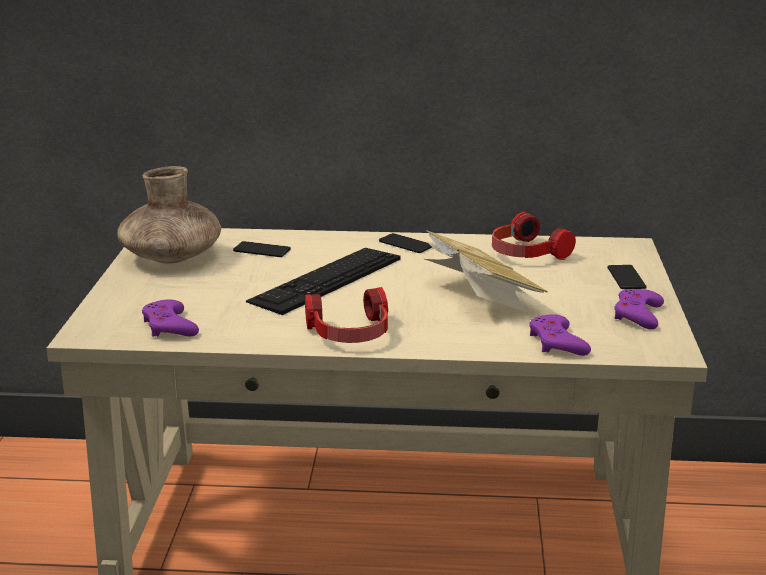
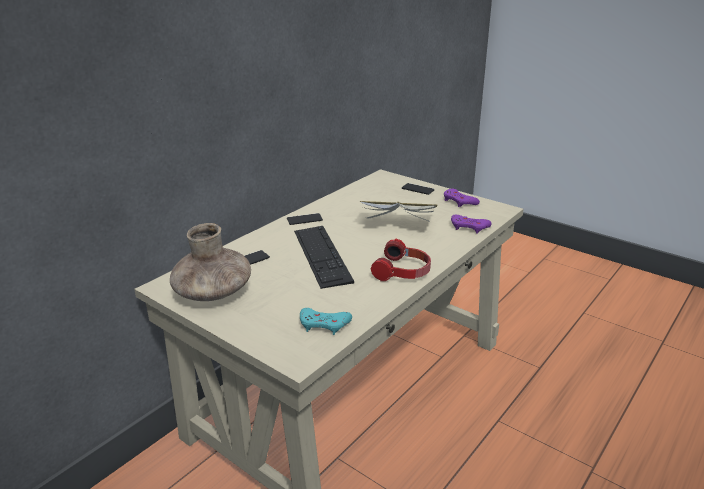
camera: 55 degrees left, 5 degrees up
purple game controller [142,299,199,337] -> turquoise game controller [300,308,352,335]
headphones [492,211,576,260] -> none

